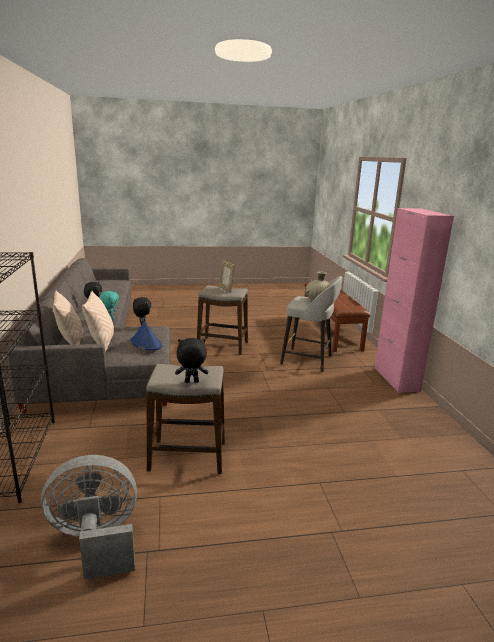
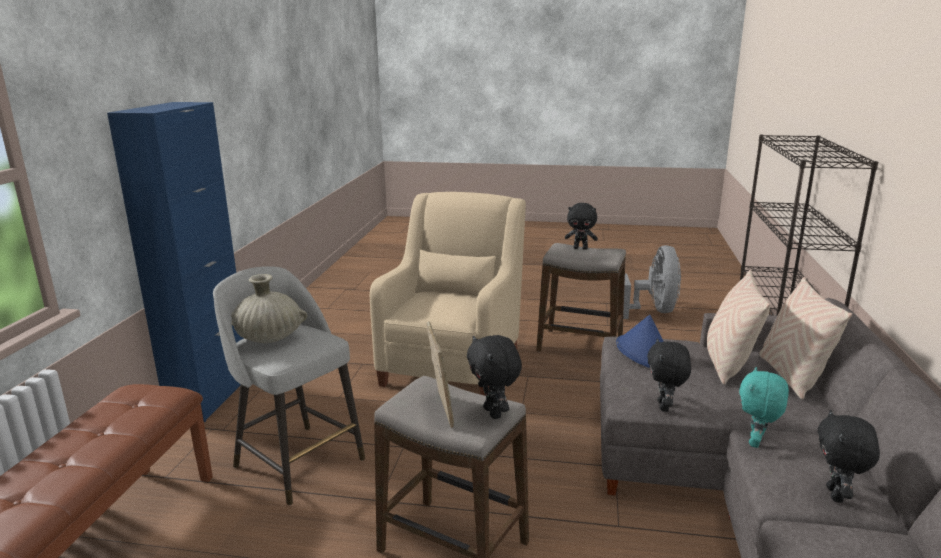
camera: 160 degrees left, 0 degrees up
grey fan [41,455,137,579] -> grey fan turned 90 degrees counterclockwise [623,245,681,319]
pink cabinet [374,208,454,393] -> blue cabinet [107,102,244,422]
none -> beige armchair [370,192,526,396]
none -> black plush toy [467,335,522,419]

